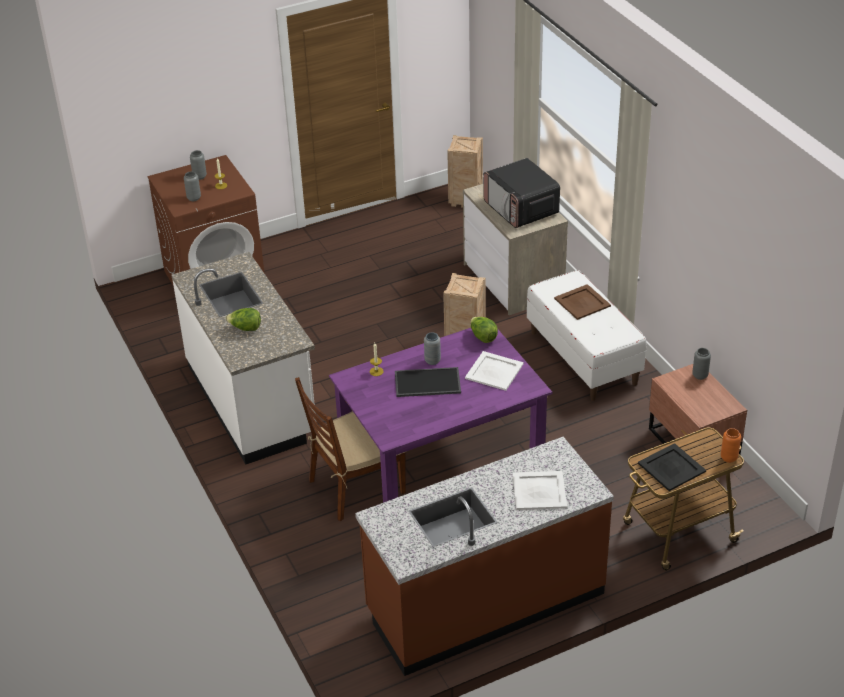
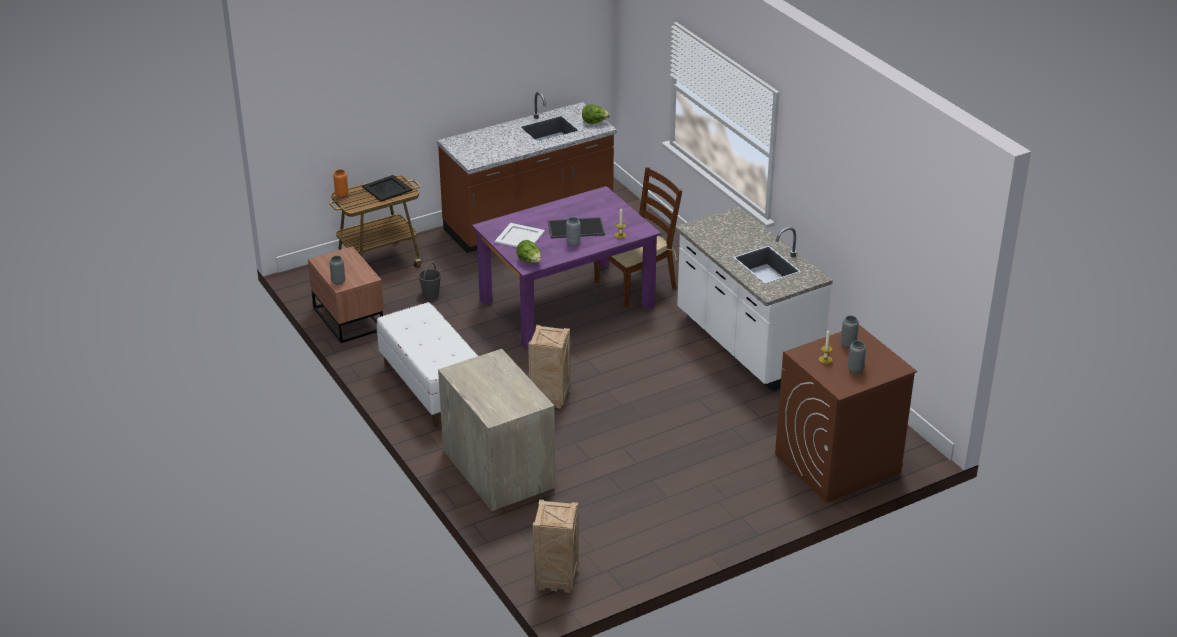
camera: 175 degrees right, 5 degrees down
lettuce [226,308,261,331] -> lettuce moved to [582,104,610,124]
microwave [483,158,560,228] -> none
white tray [513,471,567,510] -> none
brown tray [554,284,611,320] -> none
none -> grey bucket [418,262,441,298]

